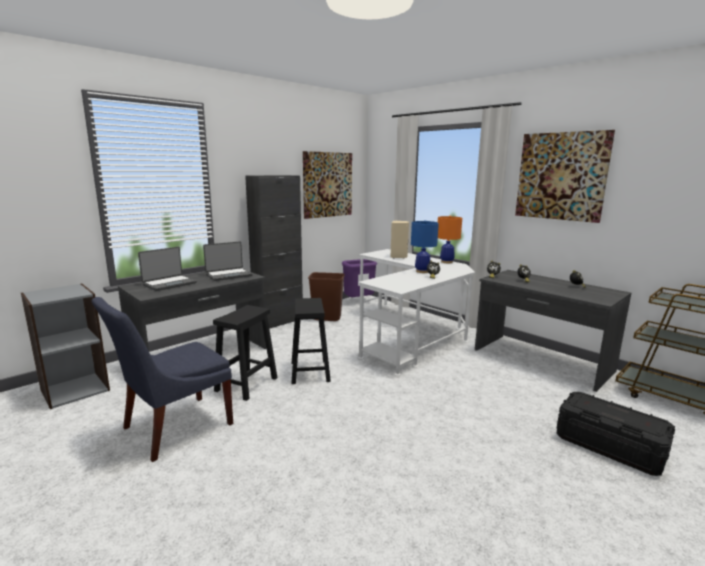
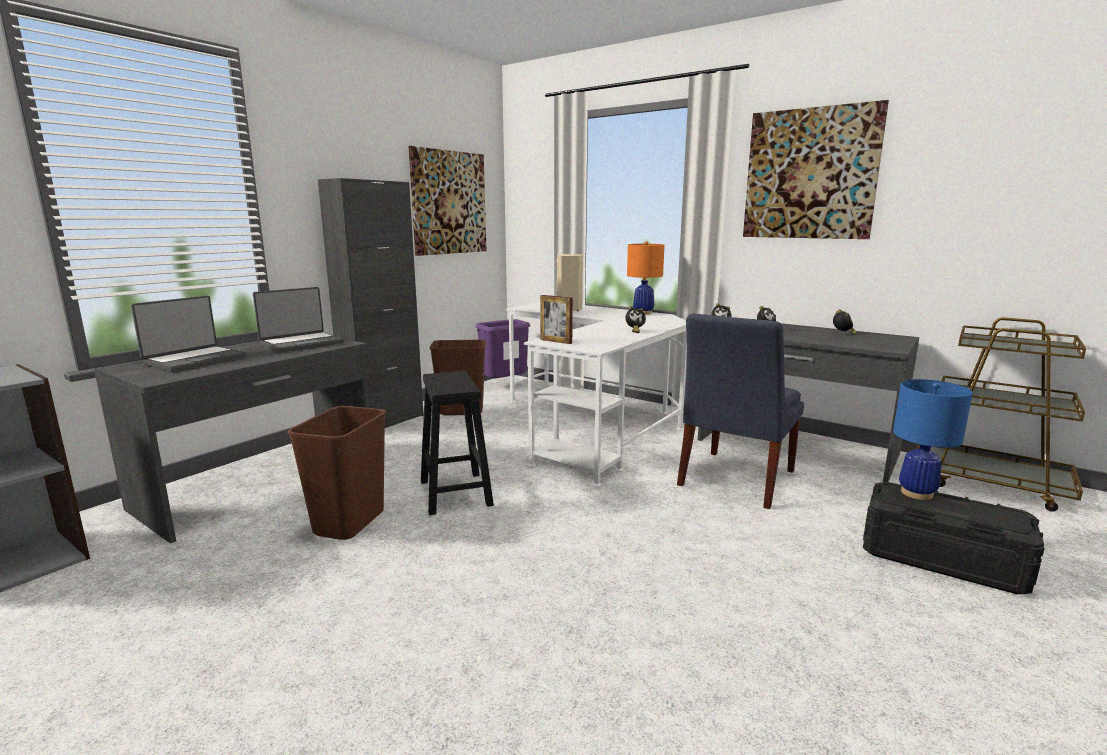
camera: 10 degrees left, 0 degrees up
blue chair [92,297,233,462] -> blue chair moved to [677,313,804,509]
black stool [213,305,278,401] -> brown trash can [288,406,386,540]
blue table lamp [411,220,439,273] -> blue table lamp moved to [893,379,973,500]
none -> picture frame [540,295,573,344]

